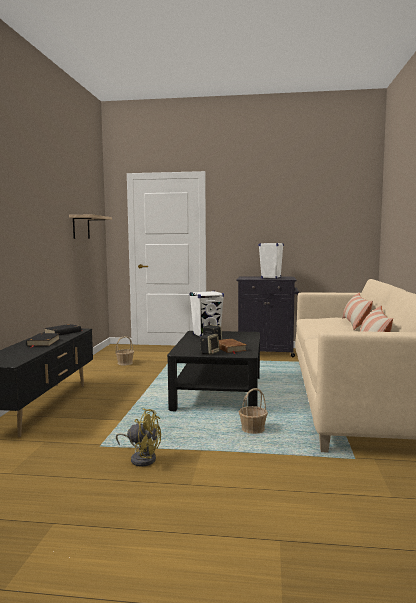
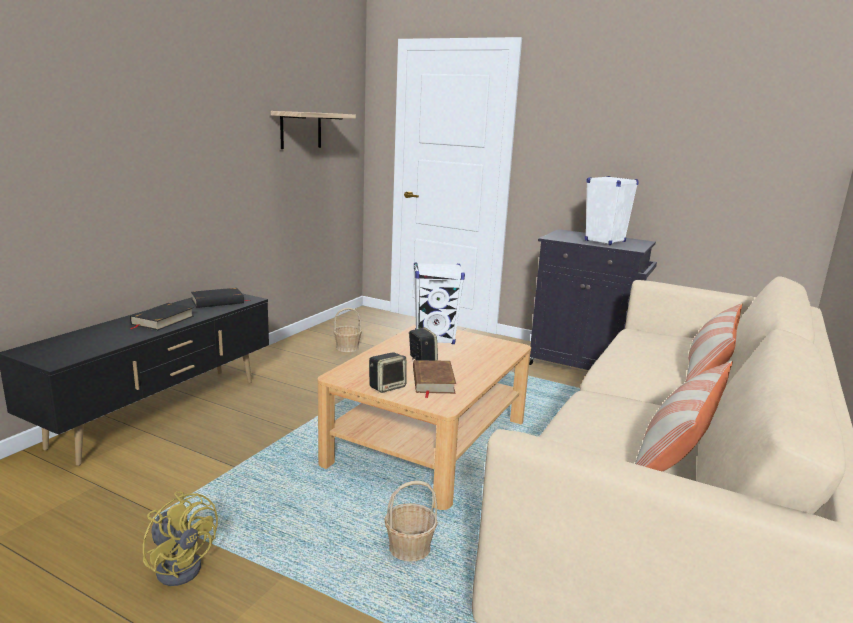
camera: 20 degrees right, 10 degrees up
black coffee table [167,331,260,411] -> beige coffee table [317,324,531,510]

